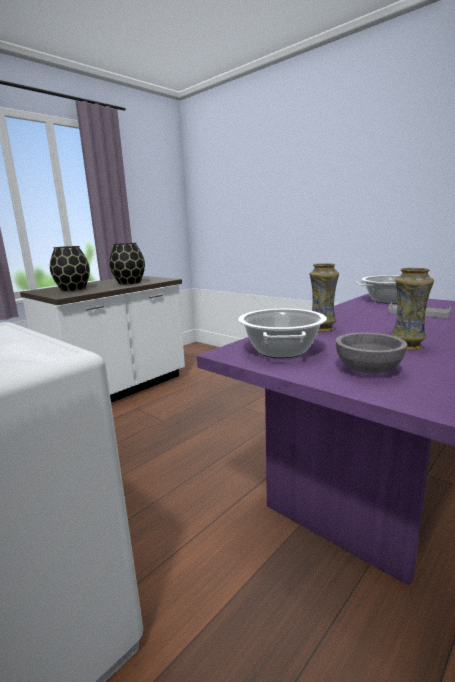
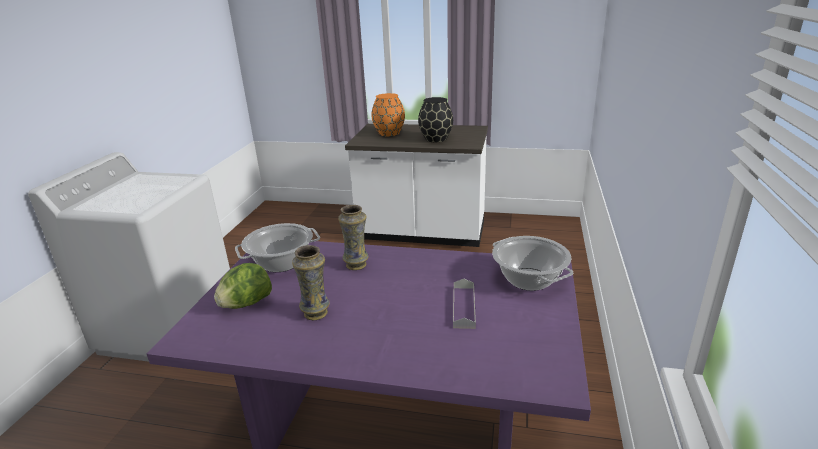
camera: 60 degrees right, 10 degrees up
black vase [50,246,90,291] -> orange vase [371,93,405,136]
grey bowl [336,333,407,374] -> lettuce [214,263,272,309]

